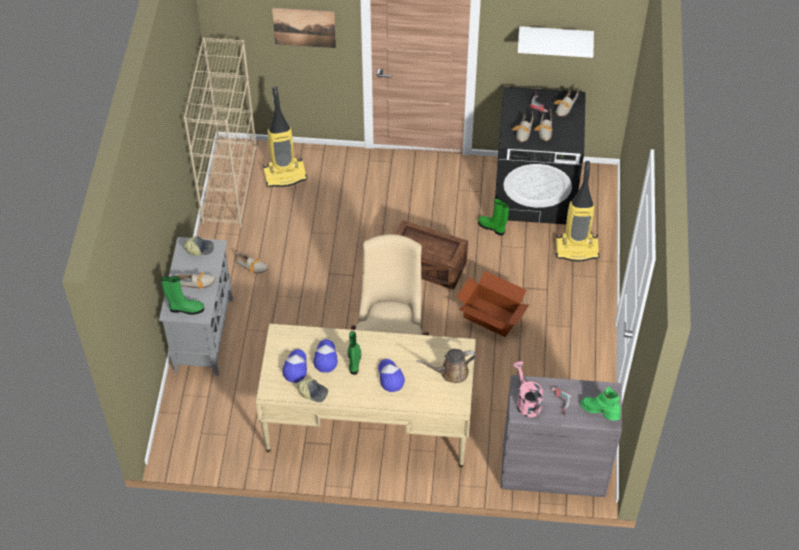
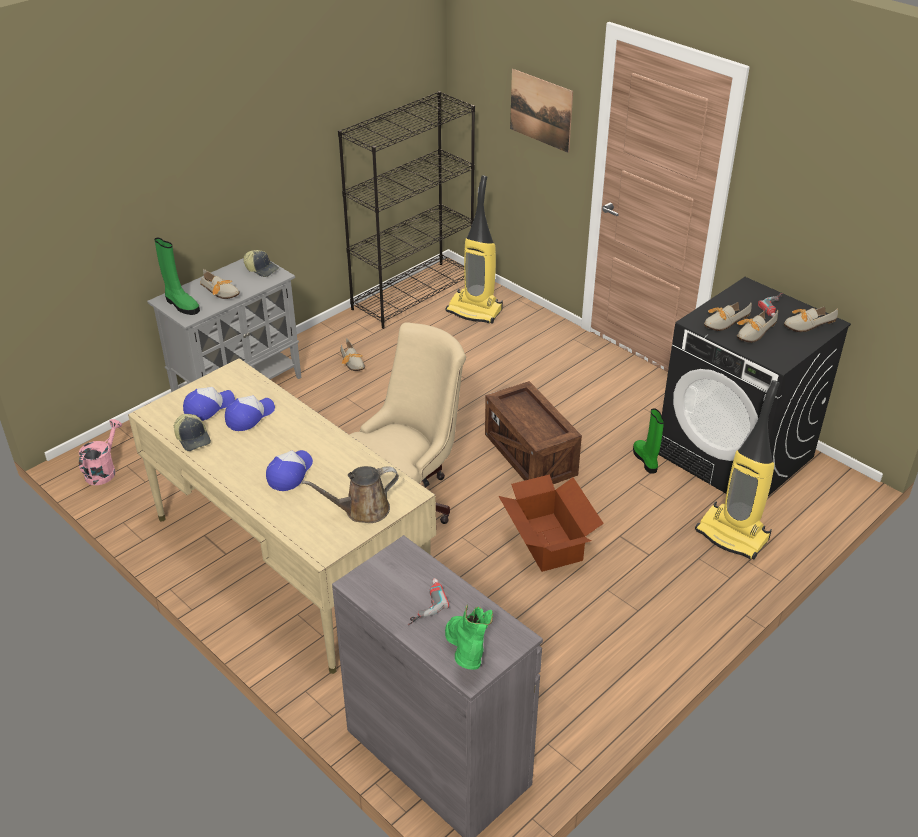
camera: 40 degrees right, 15 degrees down
beige bookcase [183,37,257,227] -> black bookcase [338,91,475,329]
green boot [348,331,361,375] -> none
brown watering can [417,349,476,383] -> brown watering can turned 45 degrees counterclockwise [302,466,399,523]
pink watering can [513,361,543,417] -> pink watering can moved to [79,419,122,485]
white shelf [518,26,594,58] -> none

